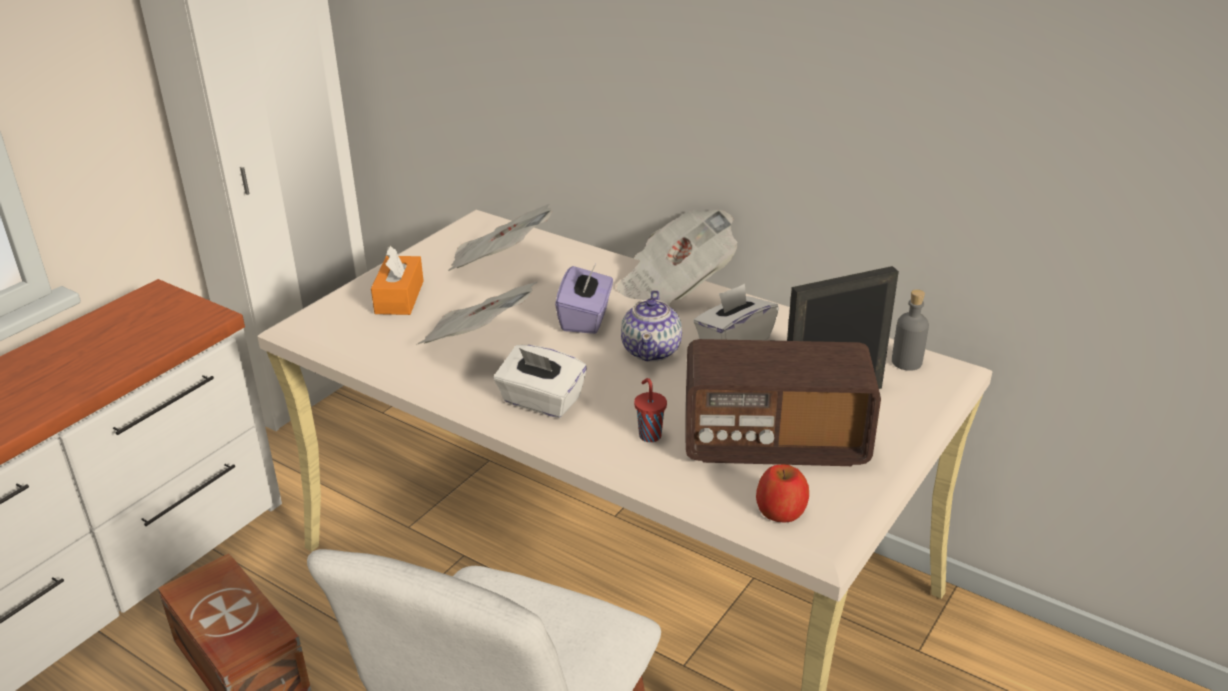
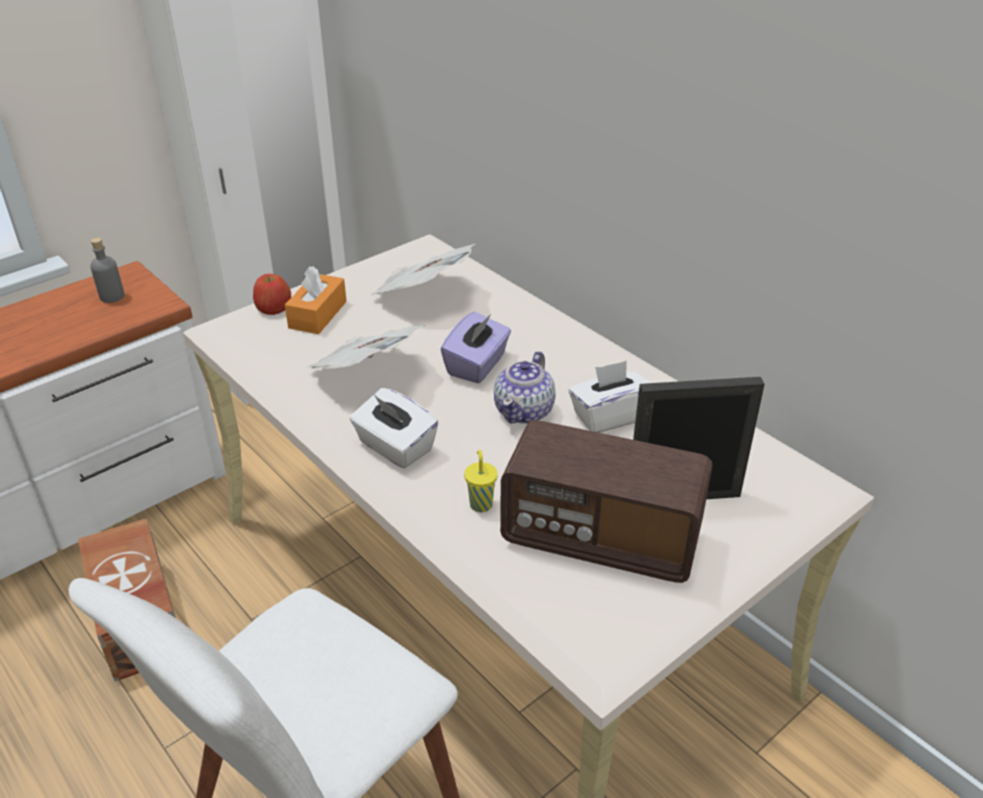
camera: 15 degrees right, 5 degrees up
newspaper [616,210,737,305] -> none
red cup [634,378,667,442] -> yellow cup [464,450,498,512]
apple [756,464,809,523] -> apple moved to [253,274,291,315]
grey bottle [892,289,929,371] -> grey bottle moved to [90,237,124,303]

